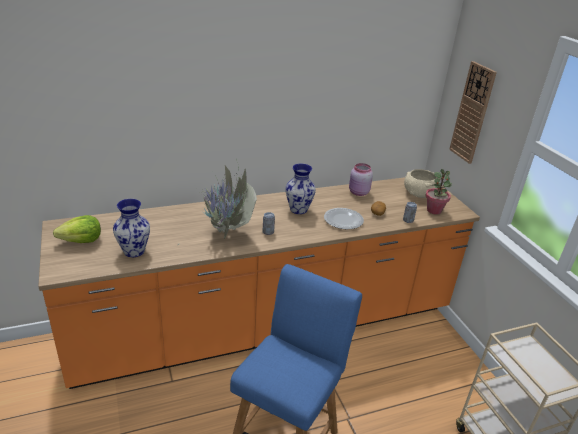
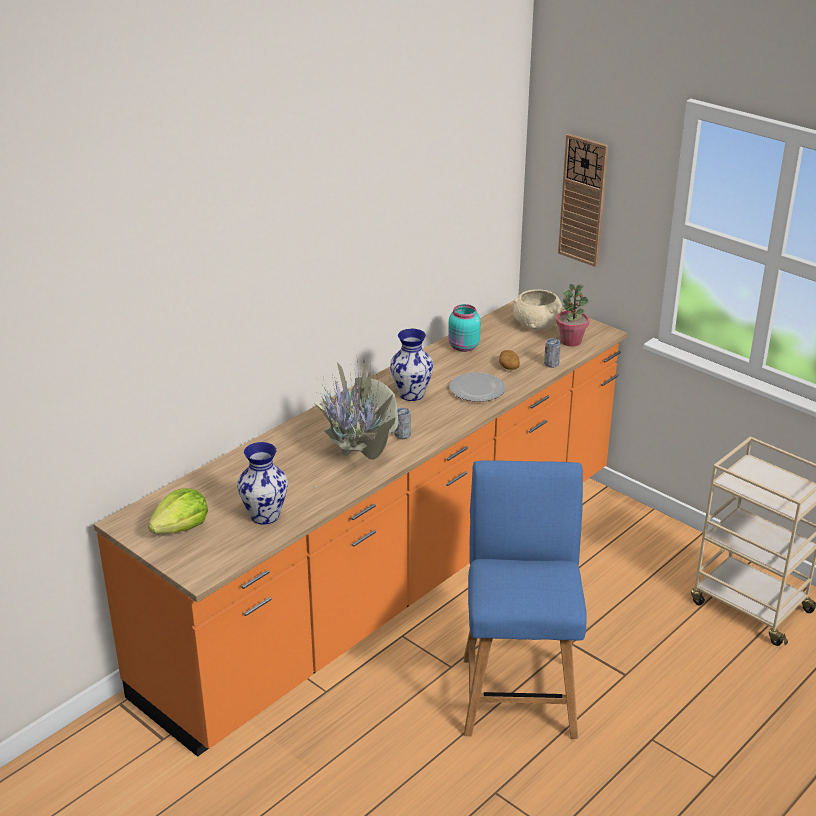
camera: 25 degrees left, 0 degrees up
pink jar [349,163,373,196] -> turquoise jar [448,304,481,352]

